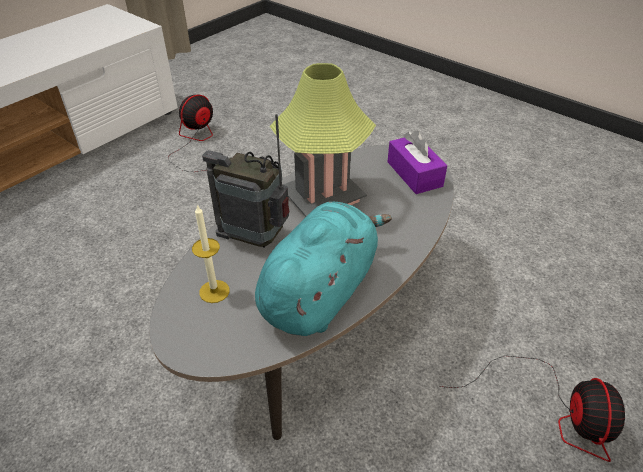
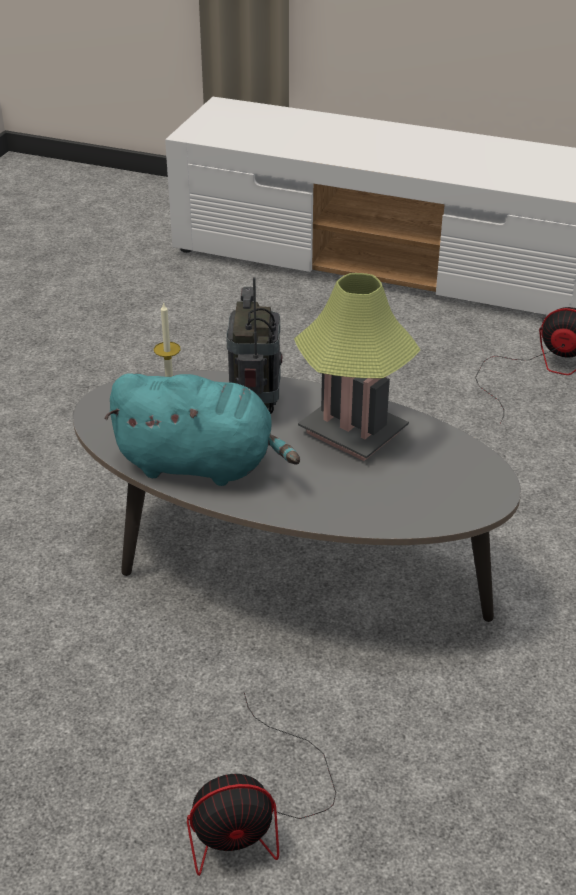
camera: 70 degrees right, 5 degrees down
purple tissue box [387,131,447,194] -> none

